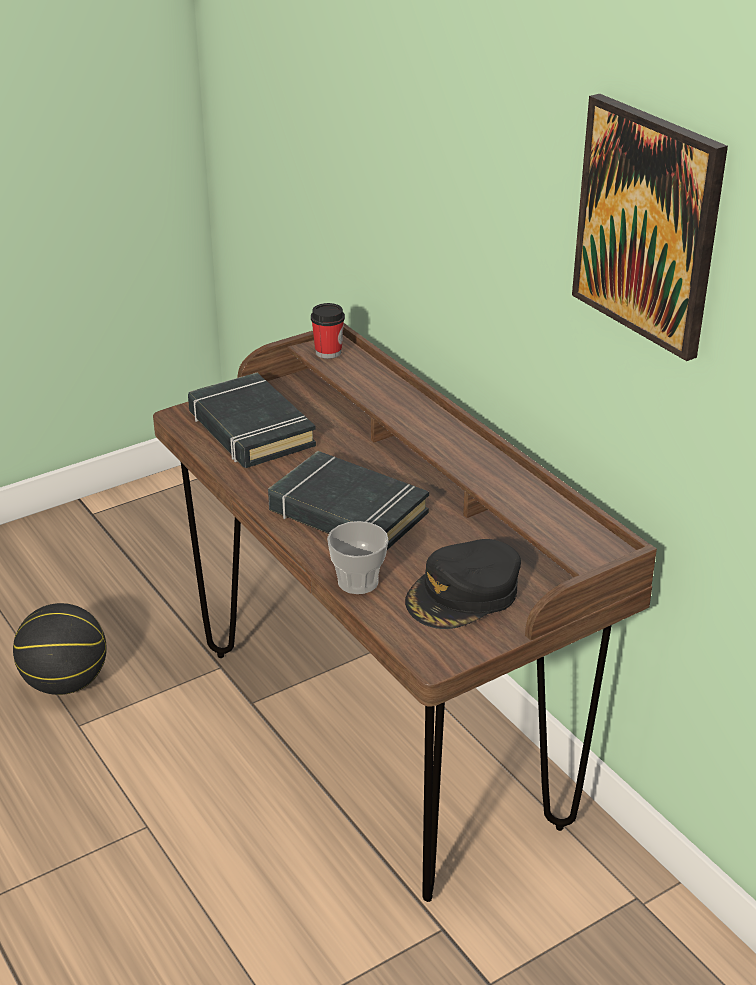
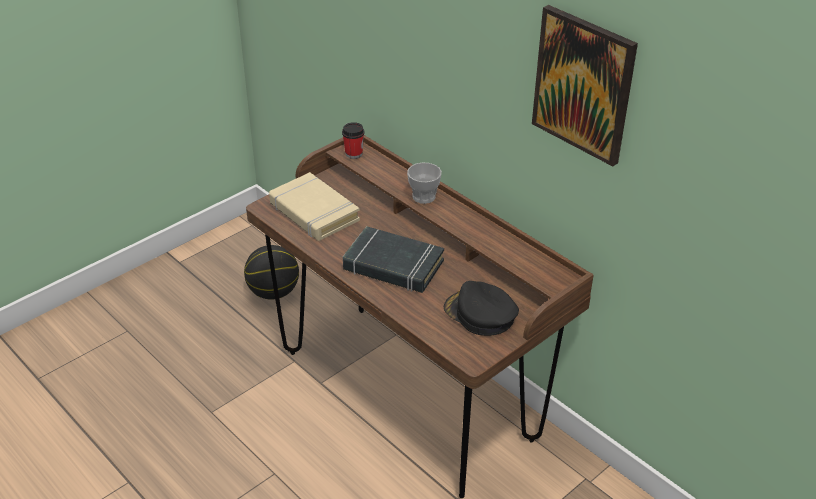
camera: 10 degrees left, 5 degrees up
basketball [13,603,107,695] -> basketball moved to [244,245,299,299]
black book [188,373,316,468] -> beige book [269,172,360,241]
cup [327,521,389,594] -> cup moved to [407,163,442,204]
black cap [405,539,521,629] -> black cap turned 90 degrees clockwise [444,281,519,336]

